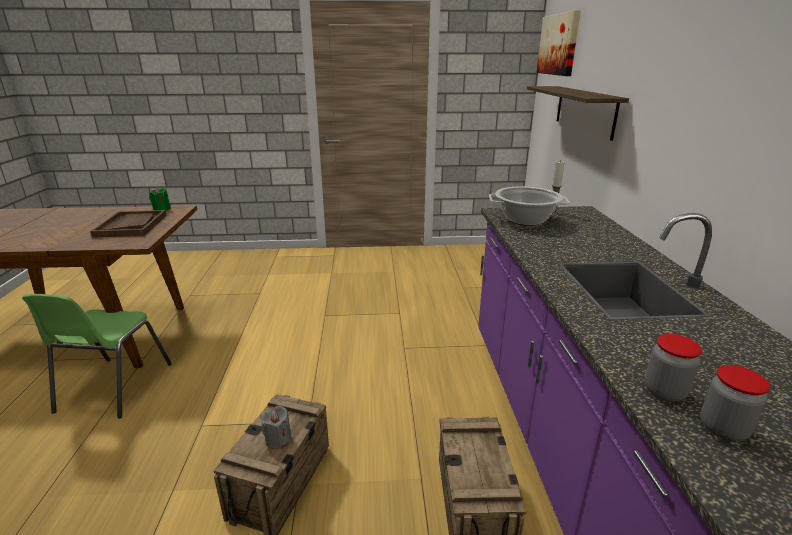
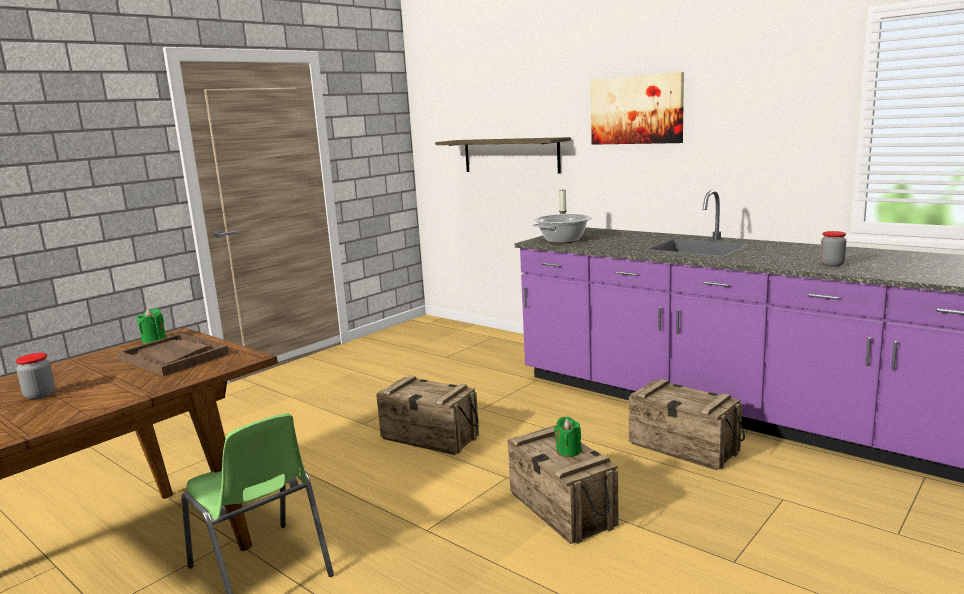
camera: 45 degrees left, 10 degrees down
grey candle [261,406,291,449] -> green candle [554,417,582,457]
picture [536,10,581,76] -> picture moved to [591,72,684,145]
jar [644,334,702,402] -> jar moved to [16,353,55,400]
none -> crate [376,376,479,455]

